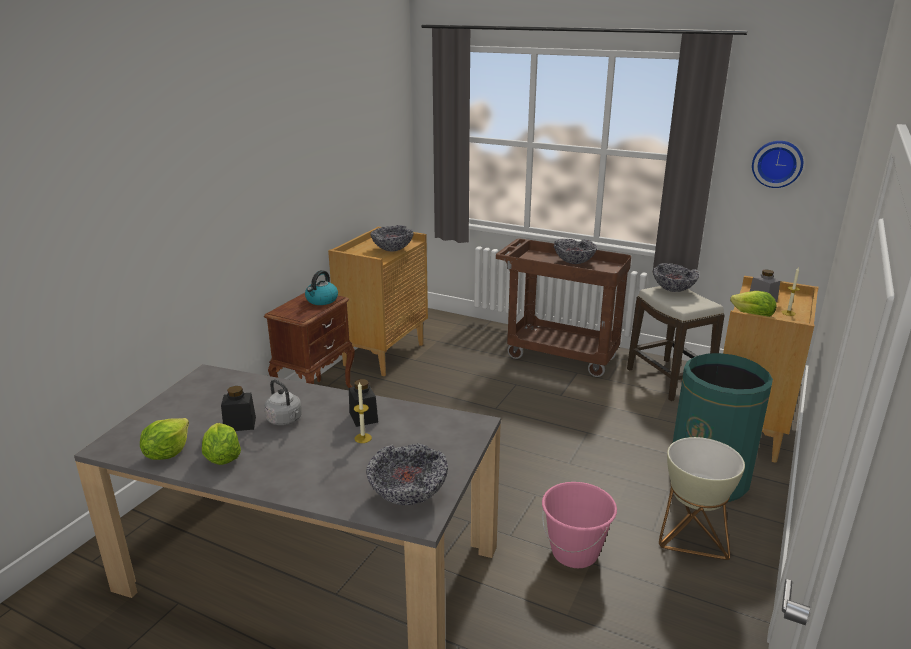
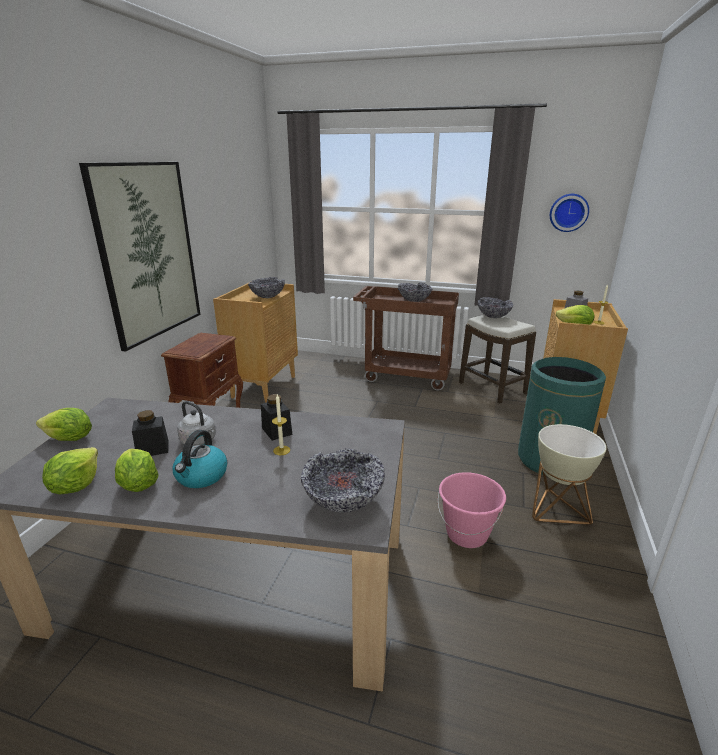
camera: 10 degrees left, 0 degrees up
kettle [305,270,338,305] -> kettle moved to [172,430,227,488]
none -> lettuce [36,408,92,441]
none -> picture [79,162,201,352]

